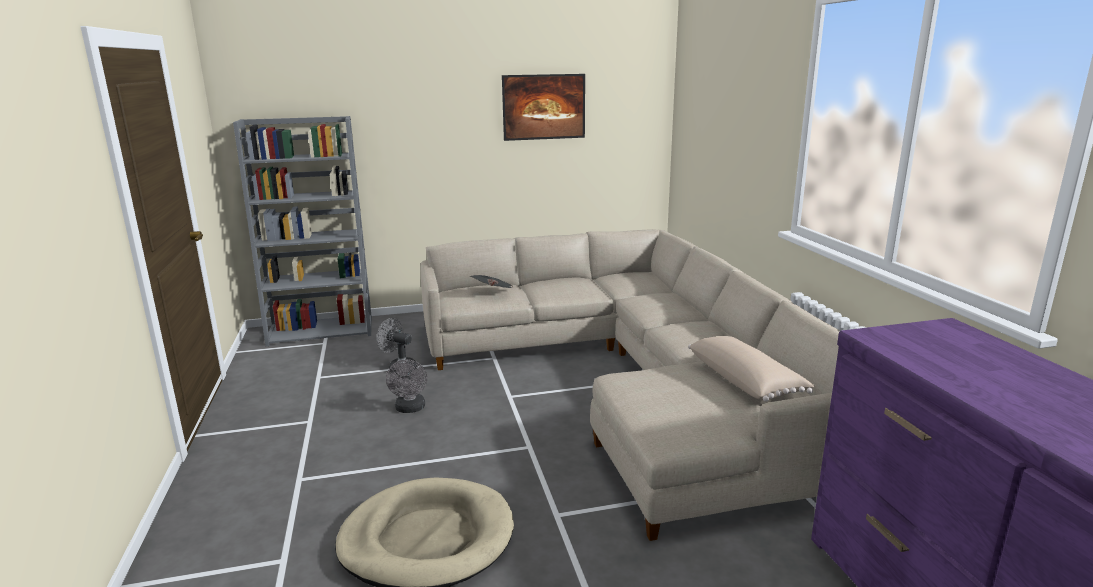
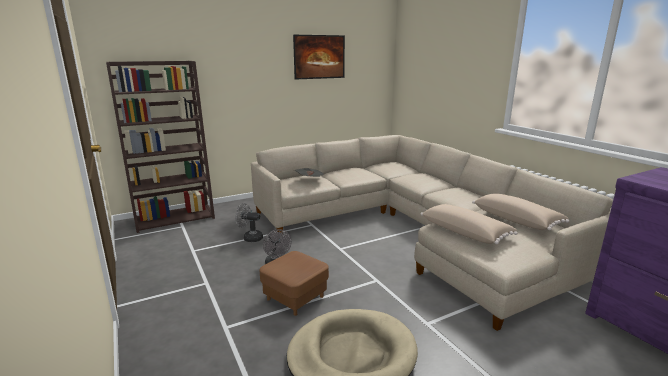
camera: 15 degrees left, 0 degrees up
grey bookcase [233,116,372,346] -> brown bookcase [106,61,215,233]
none -> brown ottoman [260,251,329,316]
none -> beige pillow [421,204,518,244]

